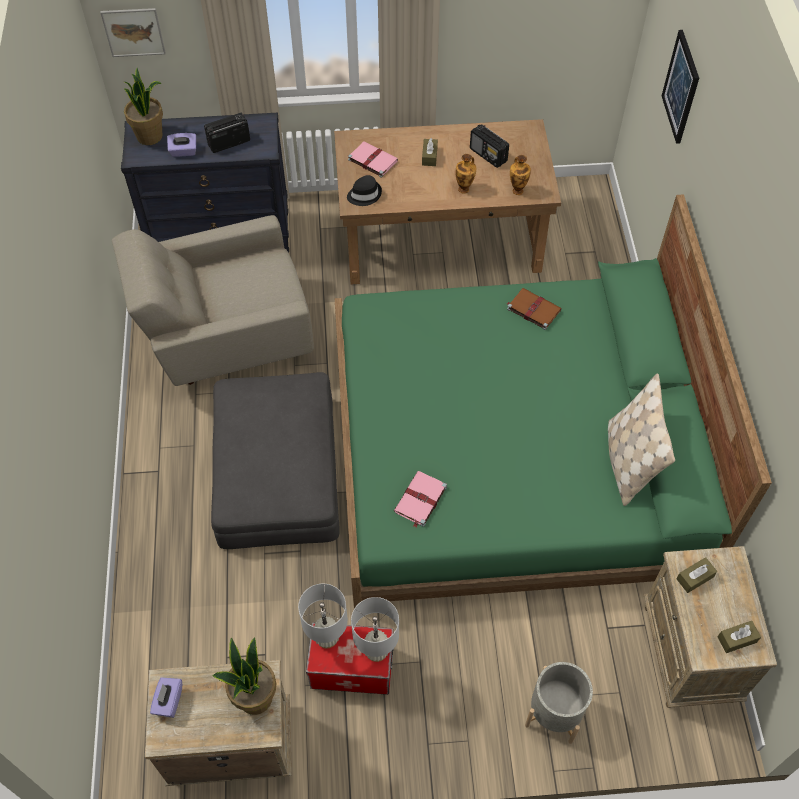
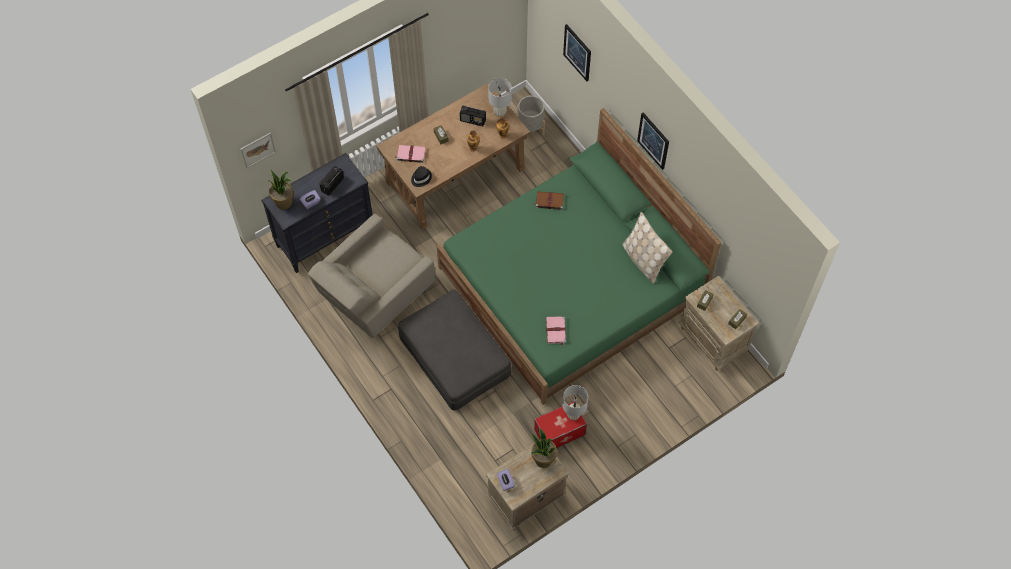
camera: 30 degrees left, 5 degrees up
white table lamp [298,584,348,648] -> white table lamp moved to [488,78,512,117]
grey planter [525,662,593,744] -> grey planter moved to [517,96,545,135]
none -> picture [637,112,669,170]

